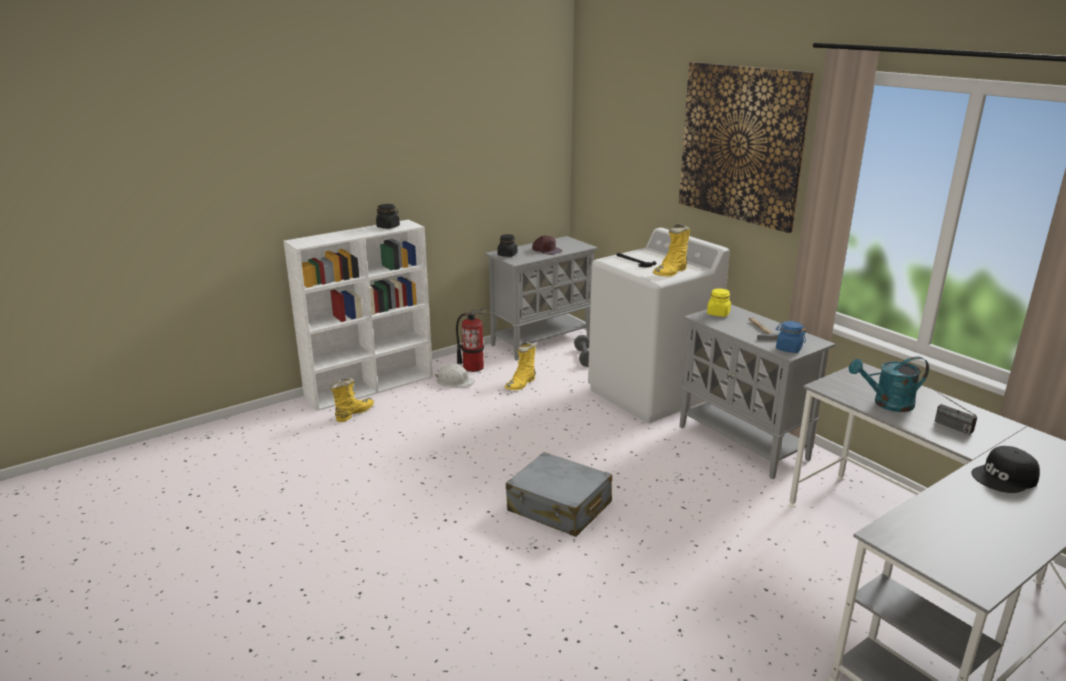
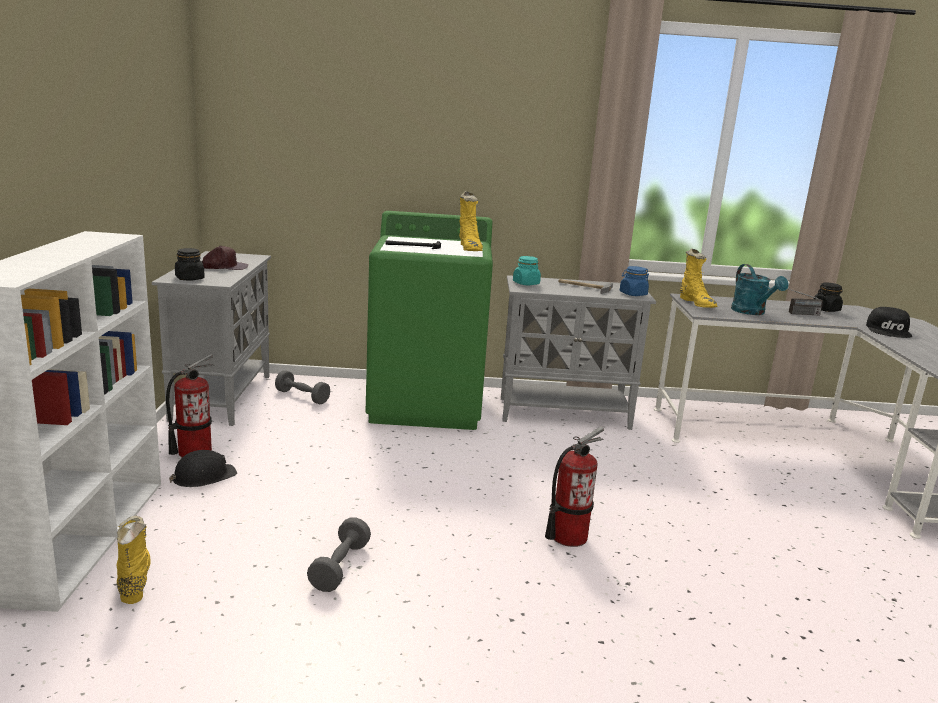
camera: 55 degrees left, 5 degrees down
black jar [376,204,400,229] -> black jar moved to [813,283,843,312]
white hard hat [435,364,475,387] -> black hard hat [169,450,237,487]
yellow boot [504,342,536,390] -> yellow boot moved to [680,248,718,308]
grey suitcase [506,452,612,537] -> fire extinguisher [545,427,604,547]
white washing machine [588,228,730,423] -> green washing machine [366,211,493,430]
picture [679,62,815,233] -> none
yellow jar [707,288,731,317] -> turquoise jar [513,256,541,285]
turquoise watering can [849,356,929,412] -> turquoise watering can turned 45 degrees counterclockwise [731,264,789,315]
none -> grey dumbbell [307,517,371,592]

